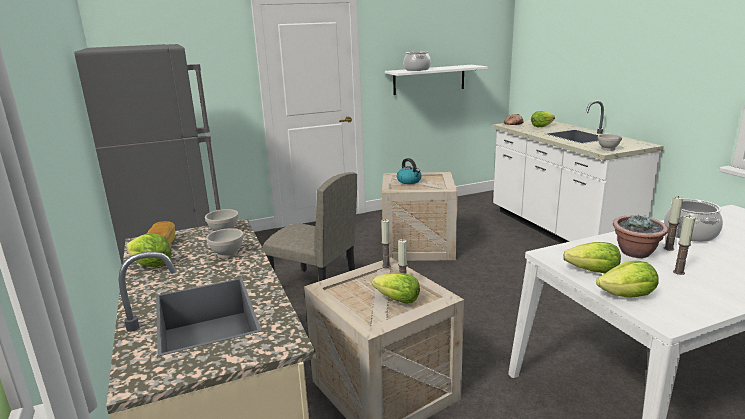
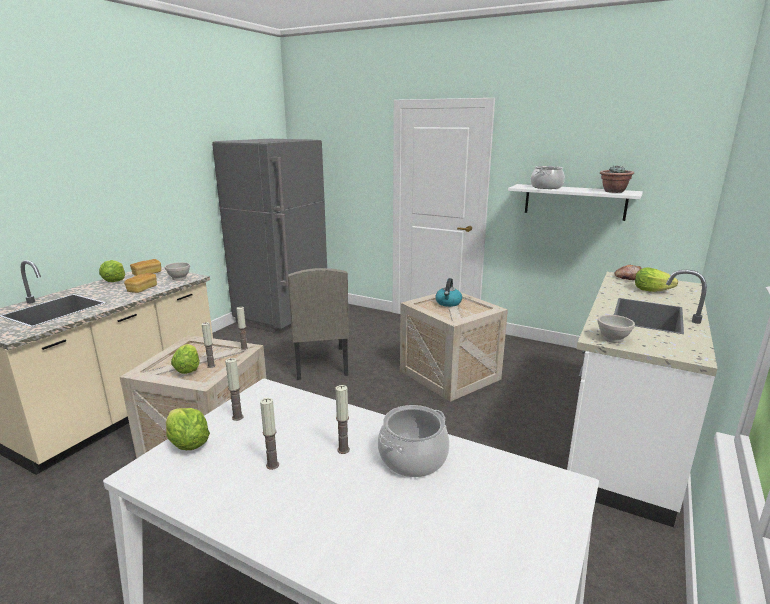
camera: 50 degrees right, 0 degrees up
white bowl [206,228,244,259] -> bread [124,273,157,293]
lettuce [563,242,621,273] -> candle [225,358,243,421]
potted plant [613,215,668,258] -> potted plant moved to [600,165,634,193]

